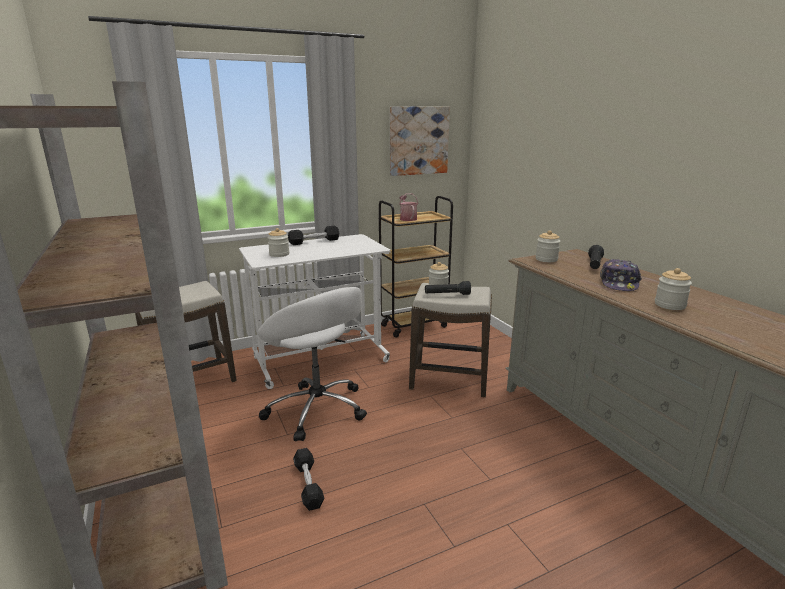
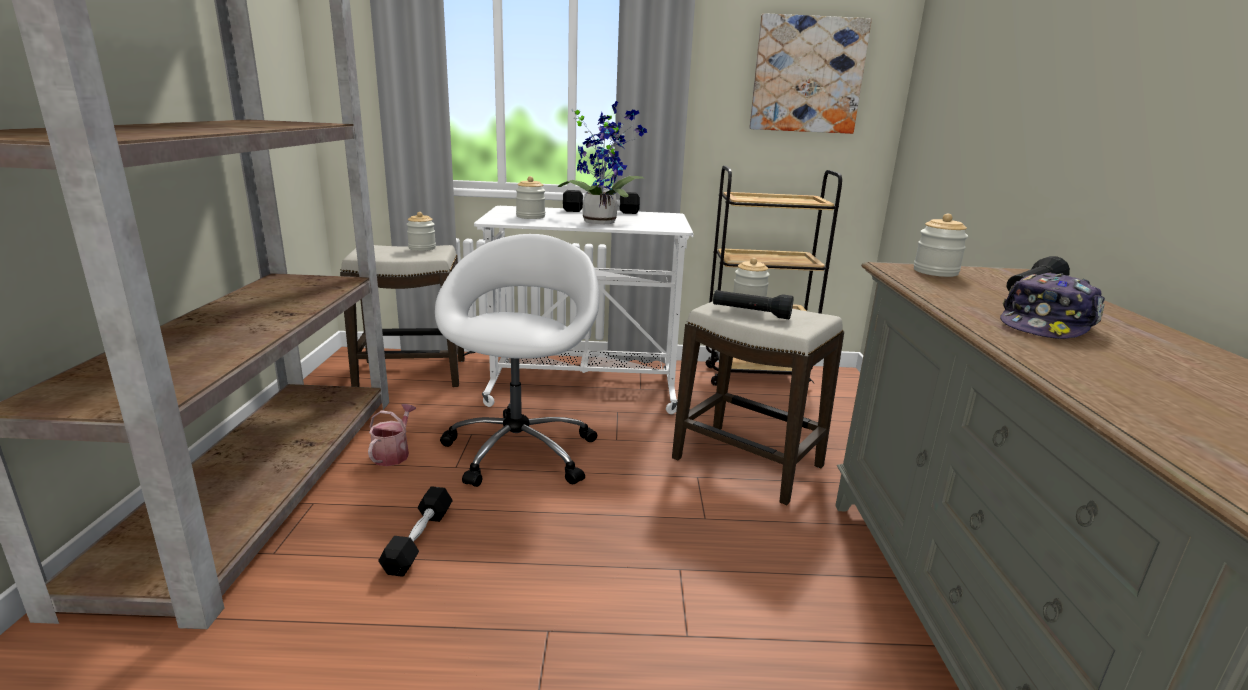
camera: 25 degrees right, 0 degrees up
white office chair [258,287,367,441] -> white office chair turned 150 degrees counterclockwise [435,234,600,487]
watering can [399,193,418,221] -> watering can moved to [368,404,416,466]
jar [655,268,692,310] -> jar moved to [406,212,436,251]
none -> potted plant [557,101,647,225]

